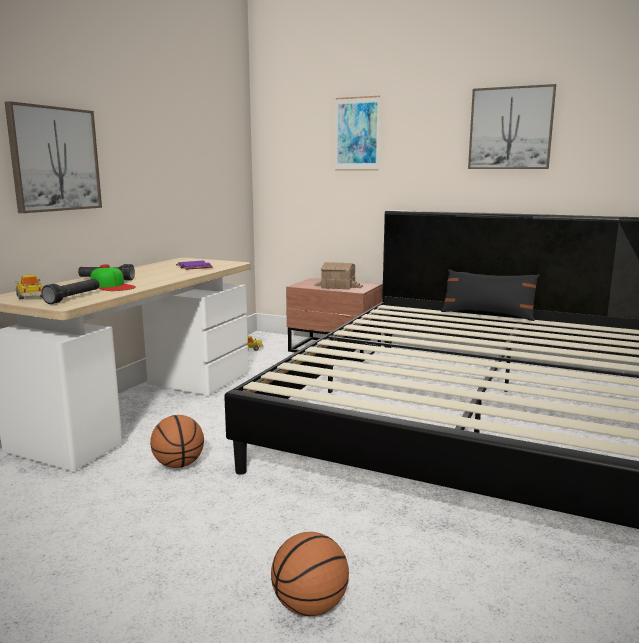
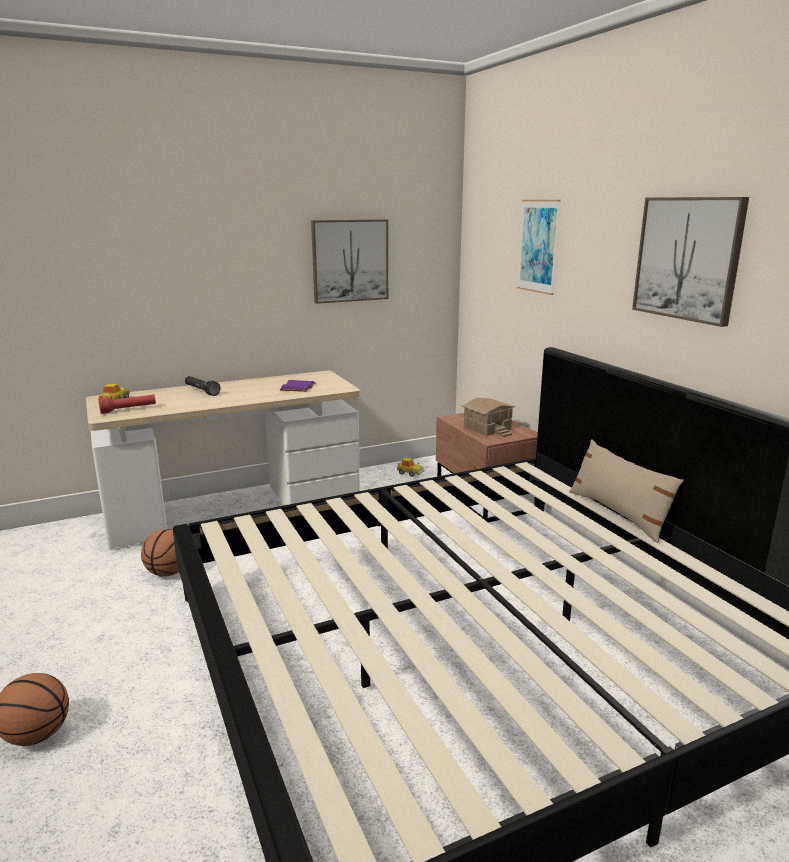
camera: 40 degrees right, 5 degrees up
picture [5,101,102,213] -> picture moved to [311,219,388,304]
black flashlight [41,279,99,304] -> red flashlight [98,395,156,414]
cap [90,264,136,291] -> none
black pillow [441,269,540,321] -> beige pillow [569,439,684,543]

